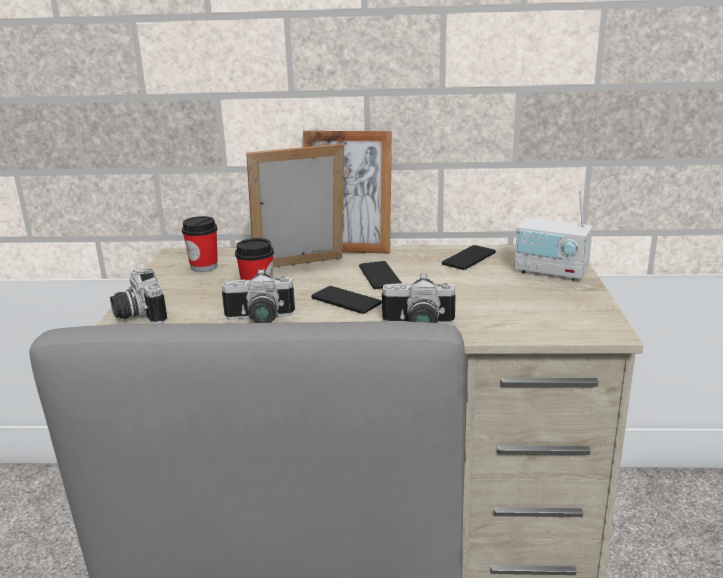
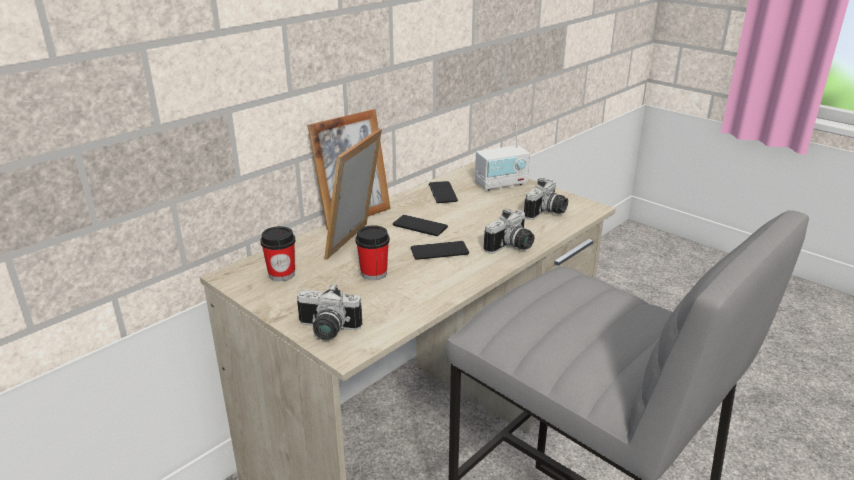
camera: 50 degrees left, 5 degrees up
camera [222,269,295,323] -> camera moved to [524,178,568,220]

